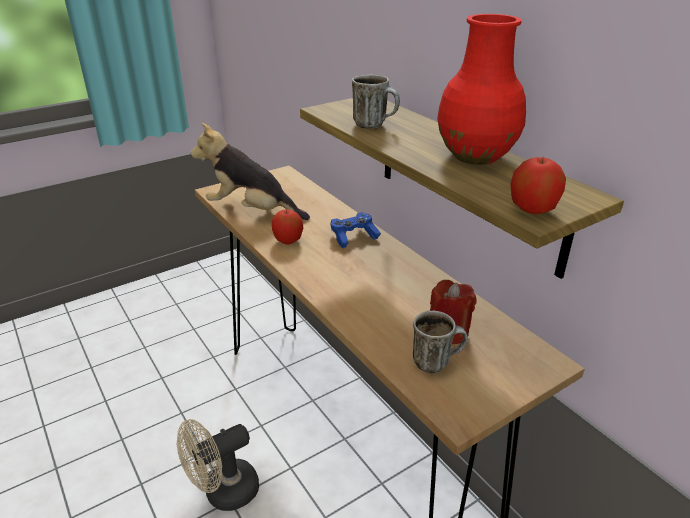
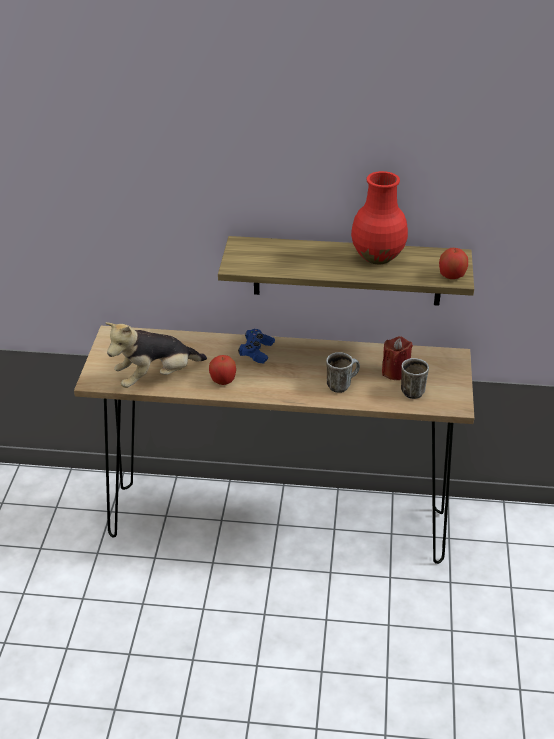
camera: 50 degrees left, 5 degrees up
beige fan [177,419,259,511] -> none
mug [352,75,400,129] -> mug moved to [326,352,360,393]

